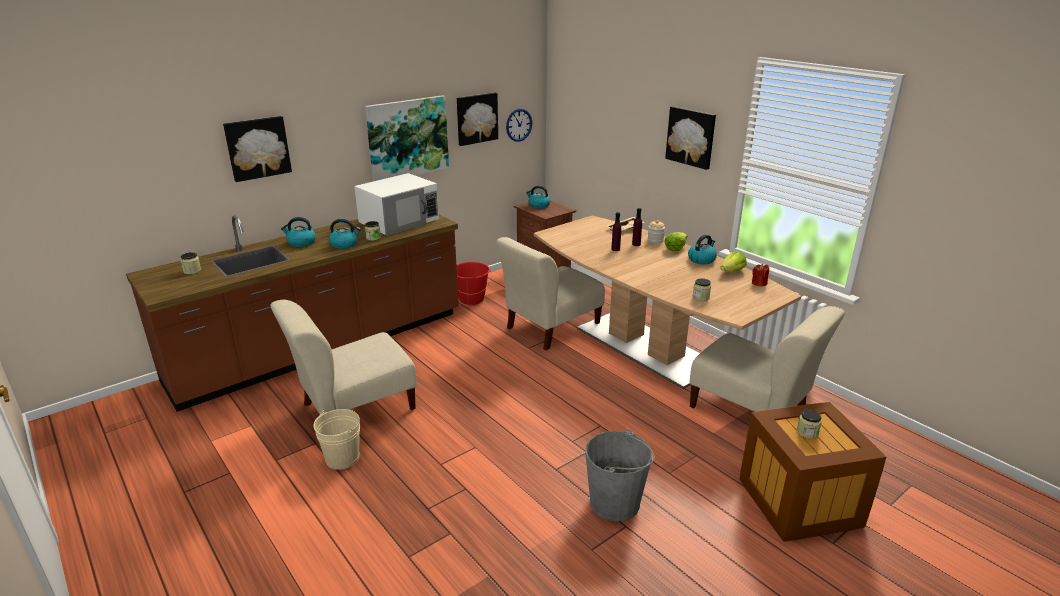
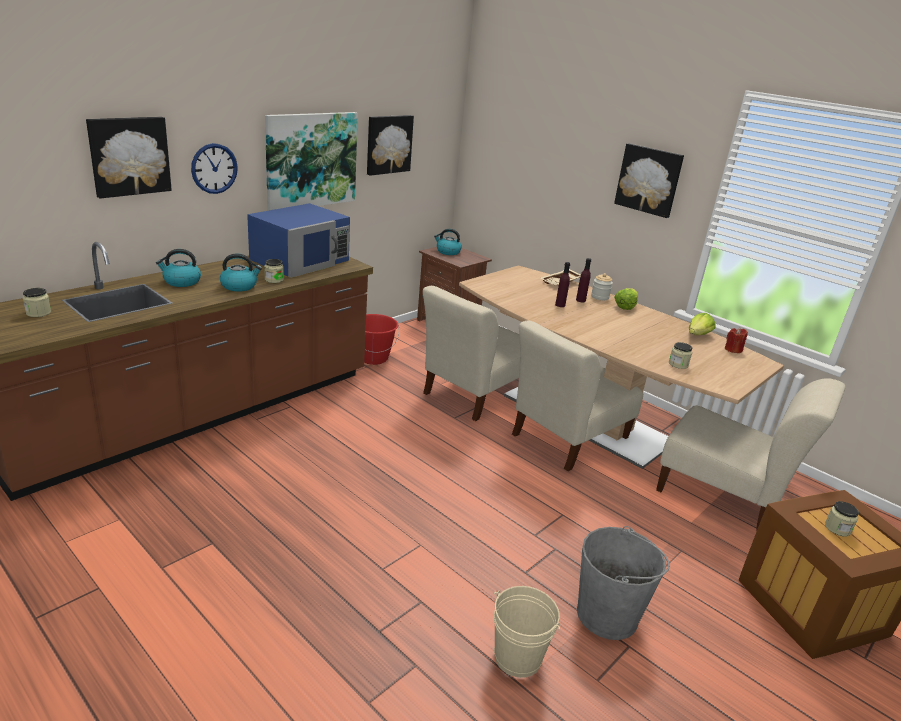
camera: 10 degrees left, 0 degrees up
beige chair [270,300,417,415] -> beige chair moved to [512,321,643,471]
beige bucket [314,409,360,470] -> beige bucket moved to [493,586,560,678]
white microwave [354,173,439,236] -> blue microwave [247,203,350,278]
wall clock [506,109,532,142] -> wall clock moved to [191,143,238,194]
kettle [688,235,717,265] -> none

